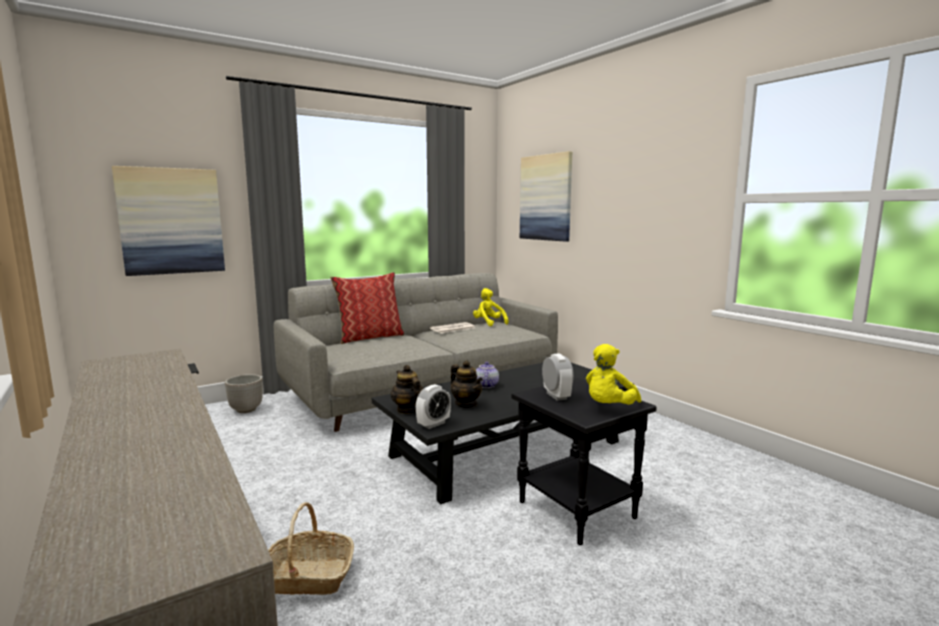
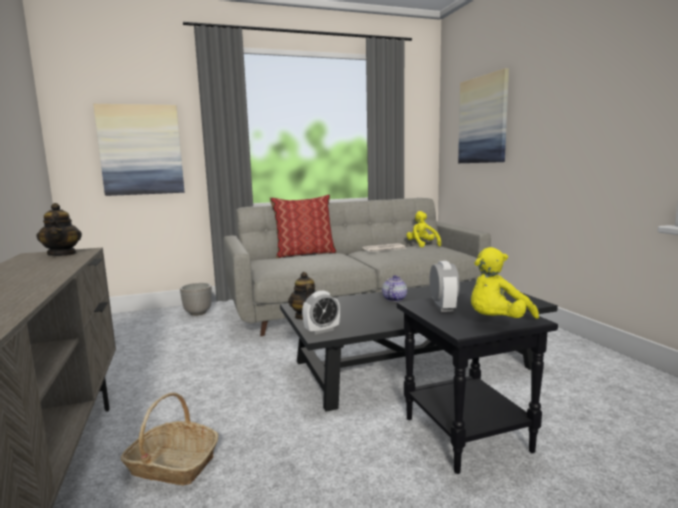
camera: 15 degrees right, 0 degrees up
teapot [451,361,483,408] -> teapot moved to [36,203,82,256]

